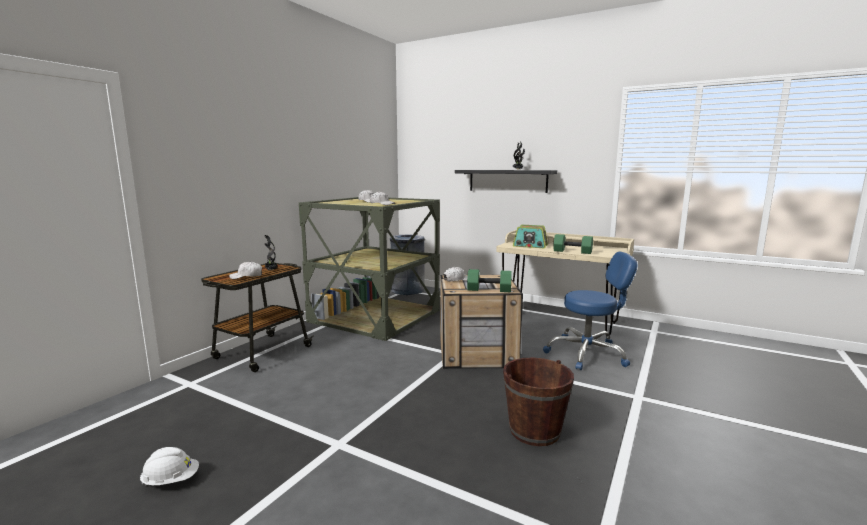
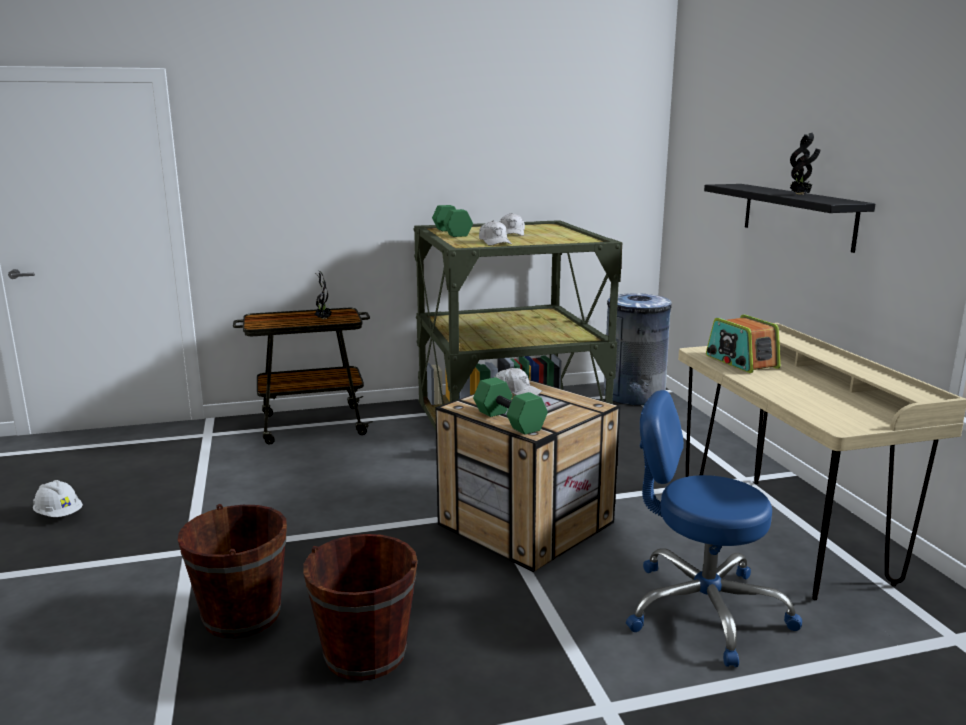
camera: 45 degrees right, 5 degrees up
white cap [229,261,262,279] -> none
blue office chair [543,251,637,370] -> blue office chair turned 150 degrees clockwise [626,390,802,667]
green dumbbell [553,234,593,254] -> green dumbbell moved to [432,205,473,237]
none -> brown bucket [178,504,287,638]

